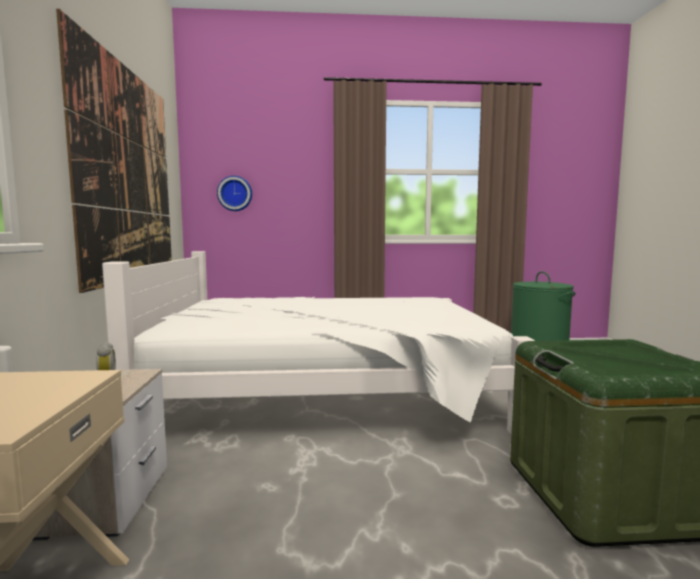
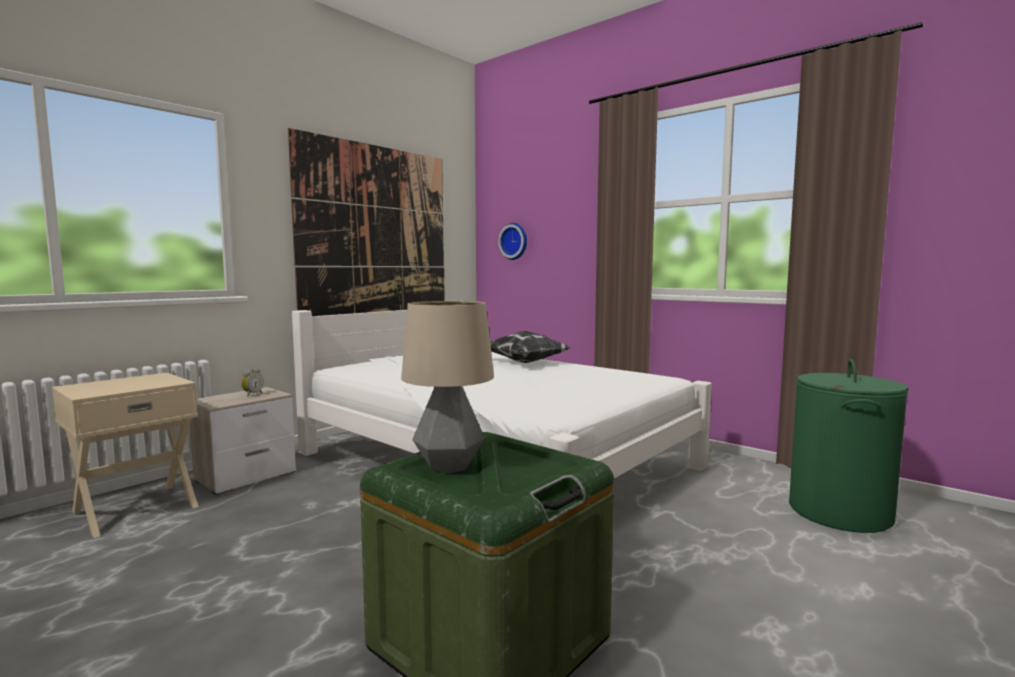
camera: 45 degrees right, 0 degrees up
none -> table lamp [401,301,494,473]
none -> pillow [490,331,571,363]

